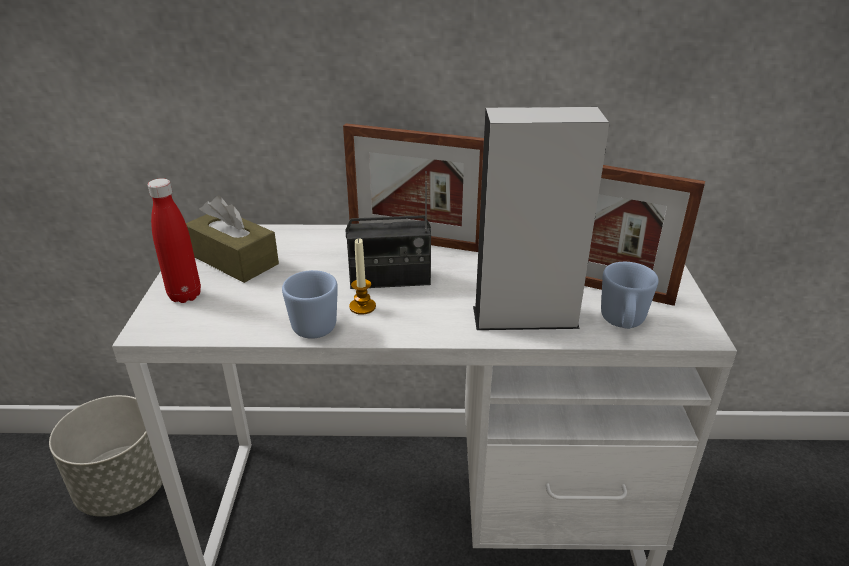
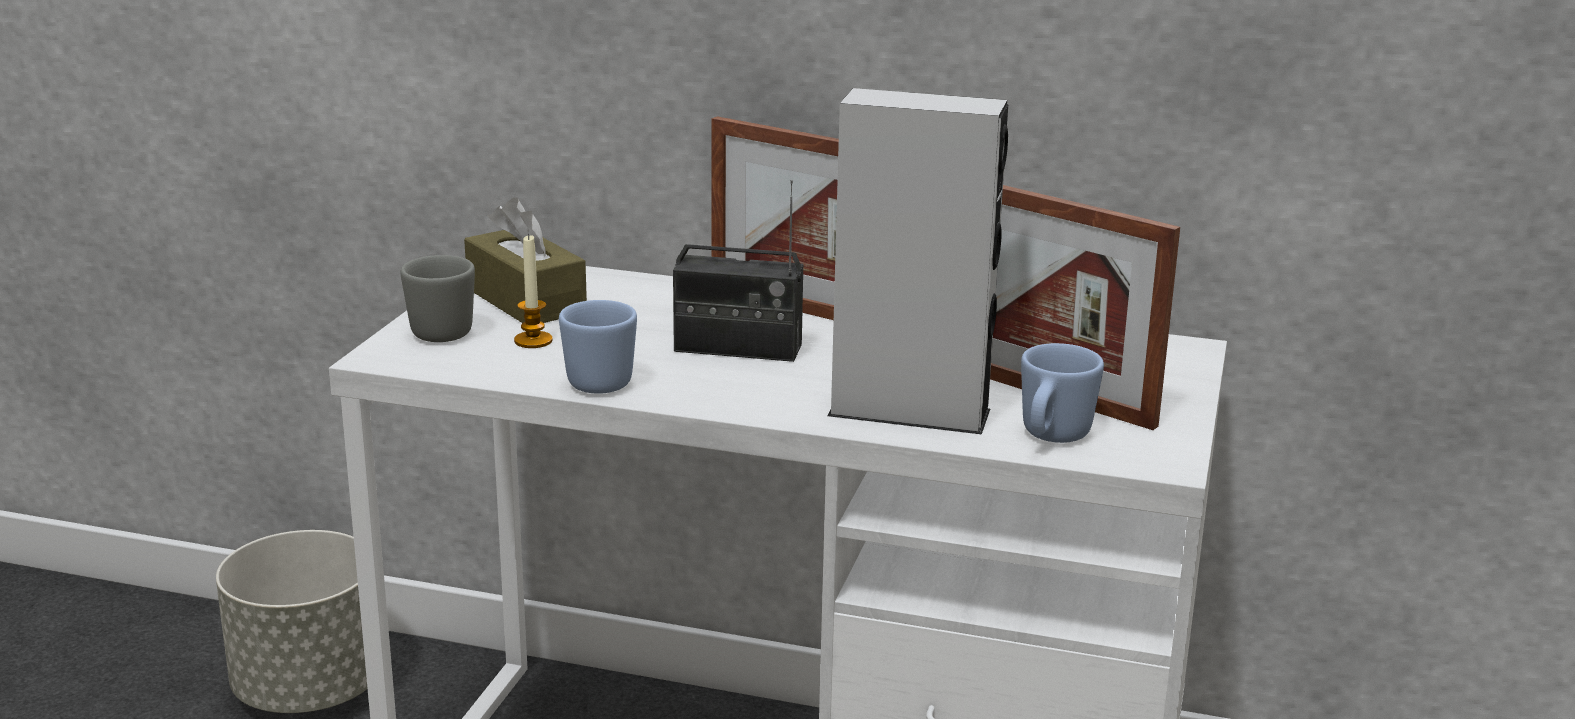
camera: 15 degrees right, 10 degrees down
red bottle [147,178,201,303] -> grey mug [401,255,475,342]
candle [349,238,376,315] -> candle moved to [514,234,553,348]

